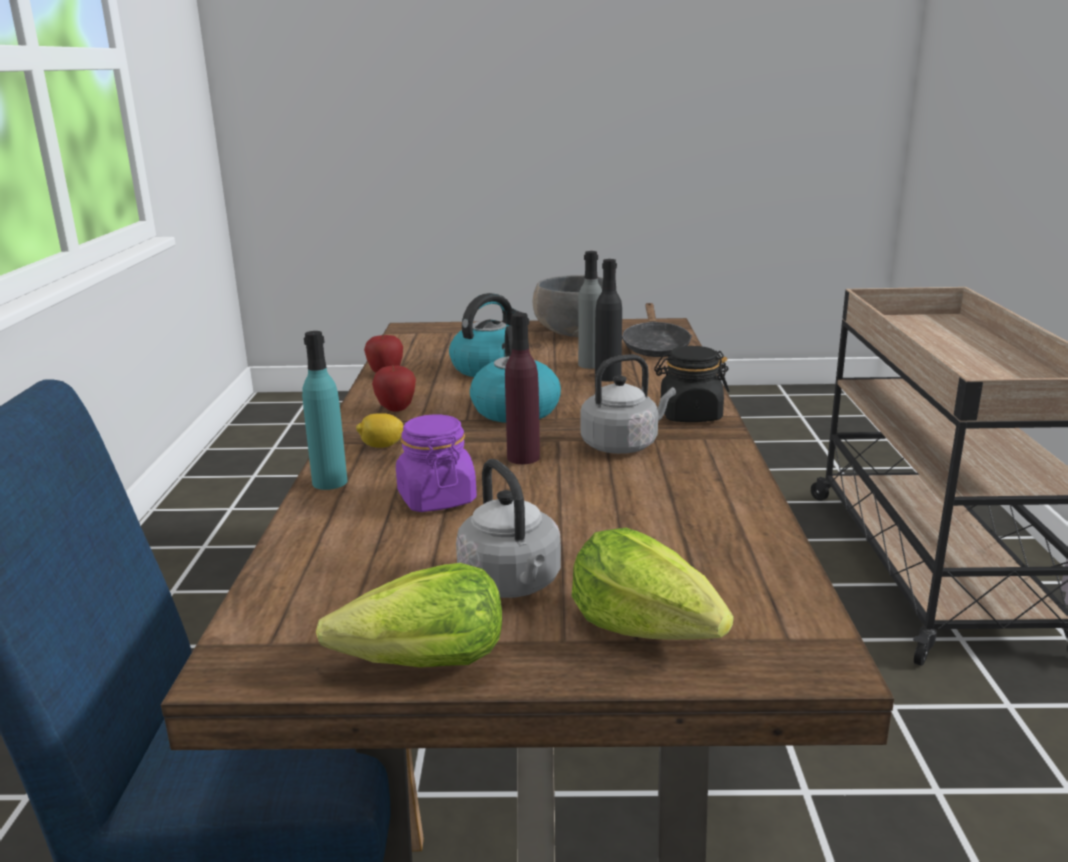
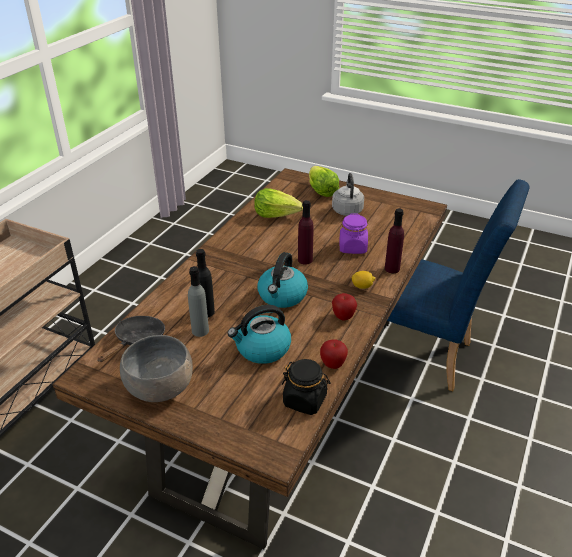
camera: 155 degrees left, 15 degrees up
turquoise bottle [302,331,347,490] -> purple bottle [385,208,404,273]
lettuce [316,563,502,668] -> lettuce moved to [254,188,303,218]
grey kettle [581,354,676,454] -> none
black jar [654,346,729,422] -> black jar moved to [282,359,330,415]

